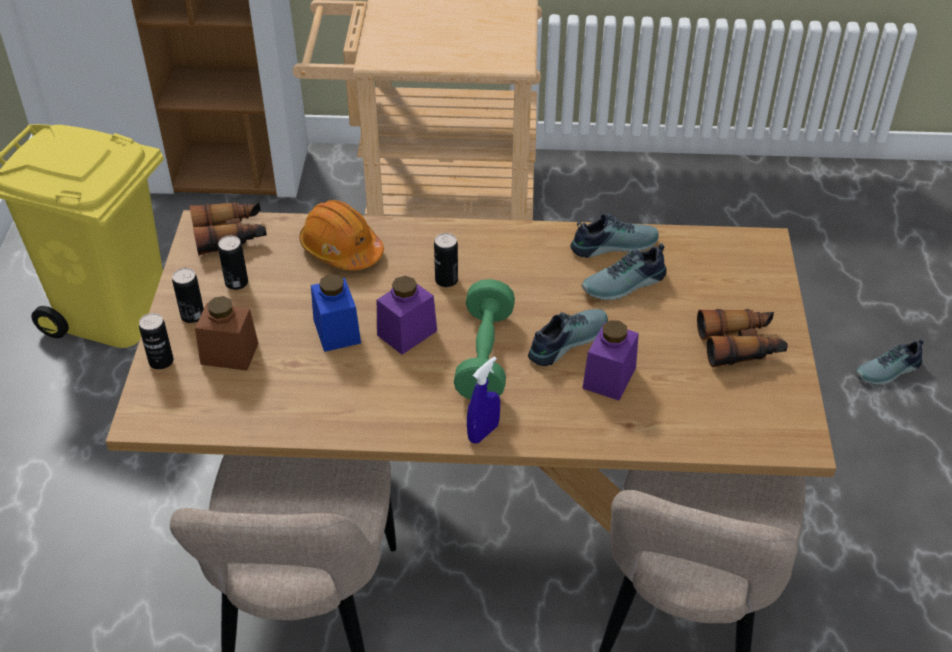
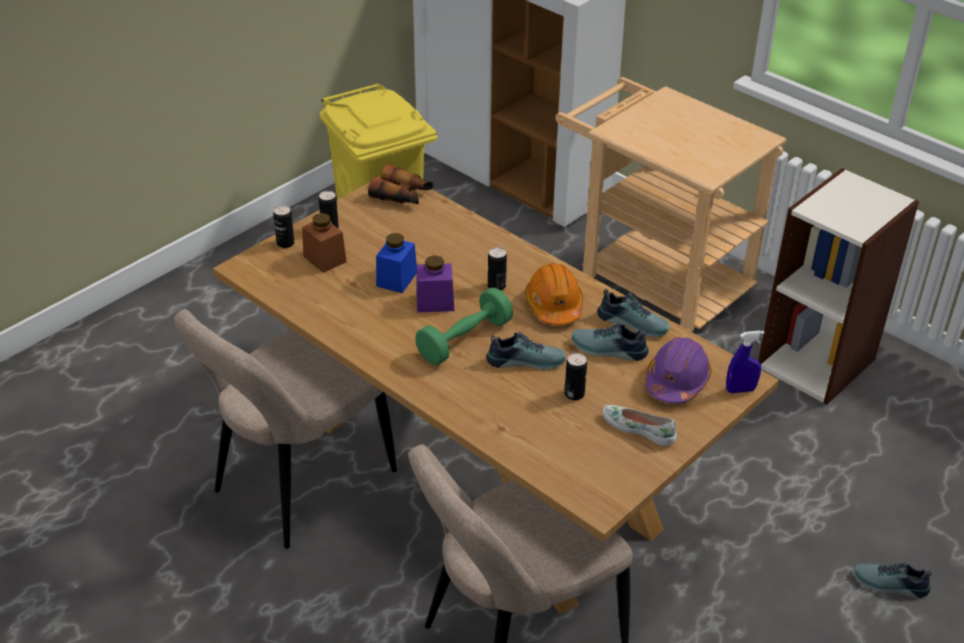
camera: 40 degrees right, 5 degrees down
can [218,236,248,290] -> can moved to [564,353,587,400]
orange hard hat [299,200,384,270] -> orange hard hat moved to [525,263,583,325]
blue spray bottle [467,356,500,444] -> blue spray bottle moved to [726,331,765,393]
purple jar [582,320,639,401] -> none
binoculars [697,309,788,368] -> white shoe [602,405,677,446]
none -> purple hard hat [645,337,712,404]
none -> bookcase [758,168,919,405]

